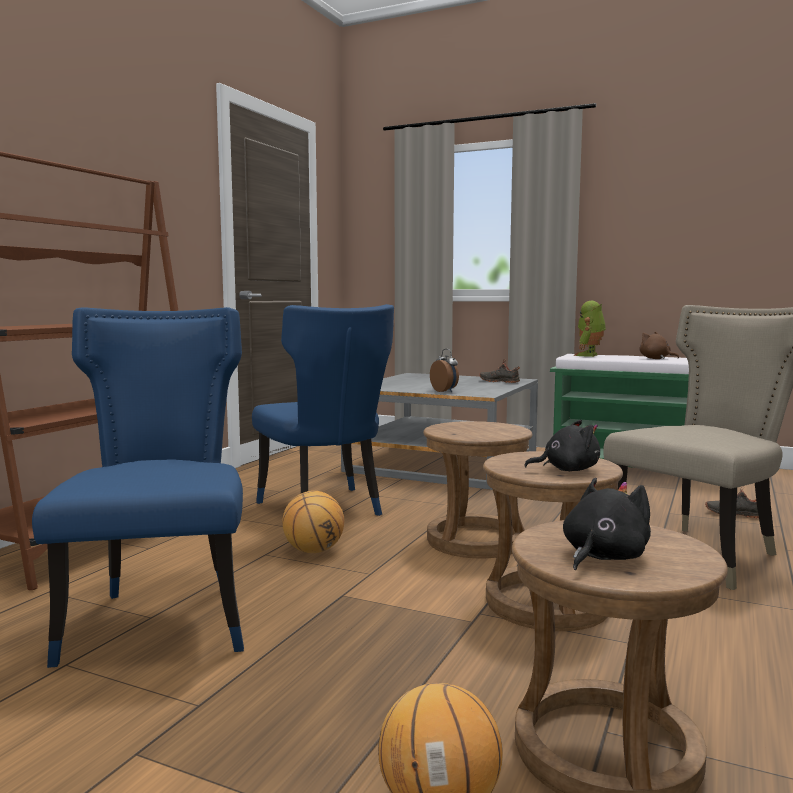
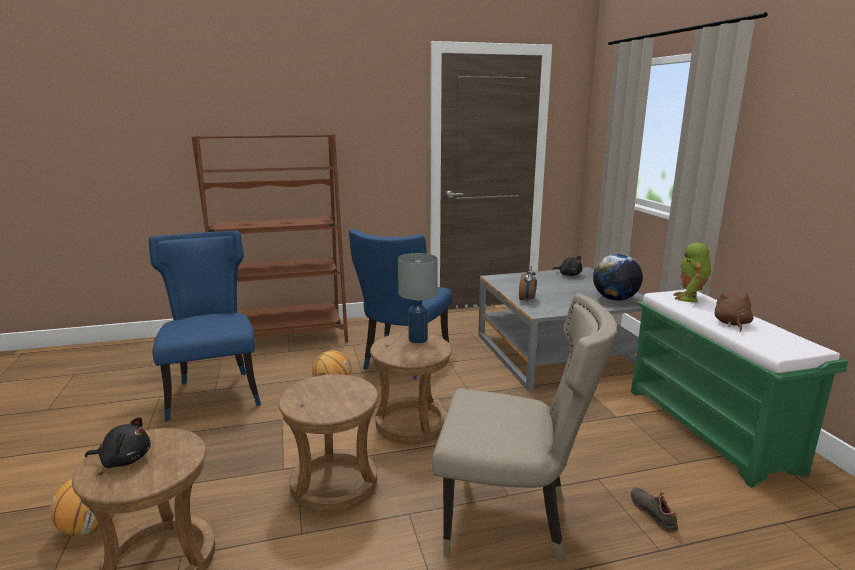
camera: 50 degrees right, 10 degrees up
blue chair [32,307,244,668] -> blue chair turned 60 degrees counterclockwise [149,231,261,421]
black shoe [479,359,520,383] -> globe [593,254,643,301]
black plush toy [524,420,600,471] -> black plush toy moved to [553,256,582,276]
toy robot [574,301,606,357] -> toy robot turned 60 degrees counterclockwise [673,243,711,303]
none -> grey table lamp [398,253,438,343]

